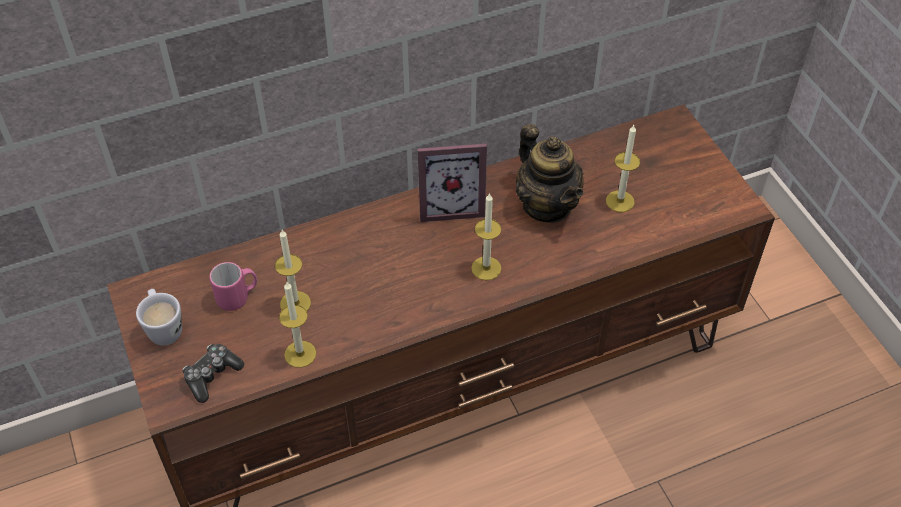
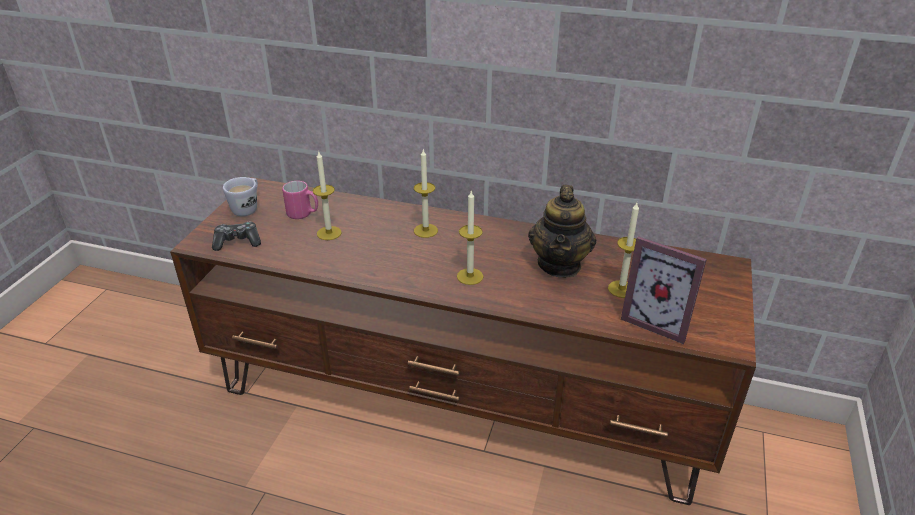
camera: 40 degrees right, 15 degrees down
candle [279,281,316,368] -> candle moved to [414,149,438,238]
picture frame [418,143,487,222] -> picture frame moved to [621,236,707,344]

